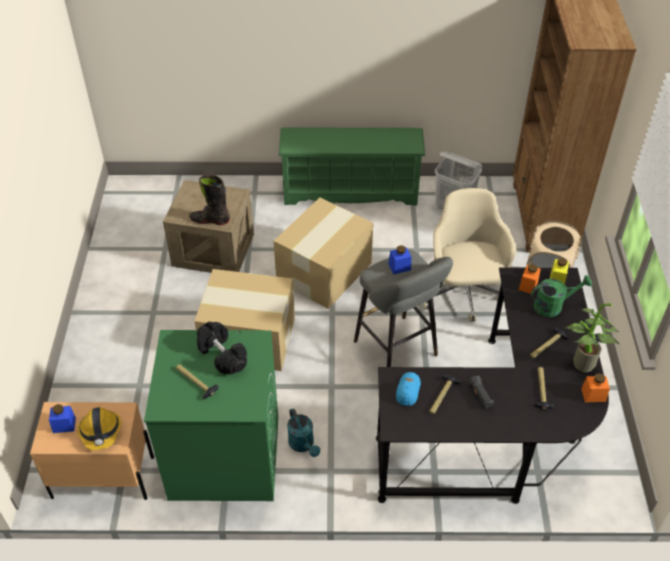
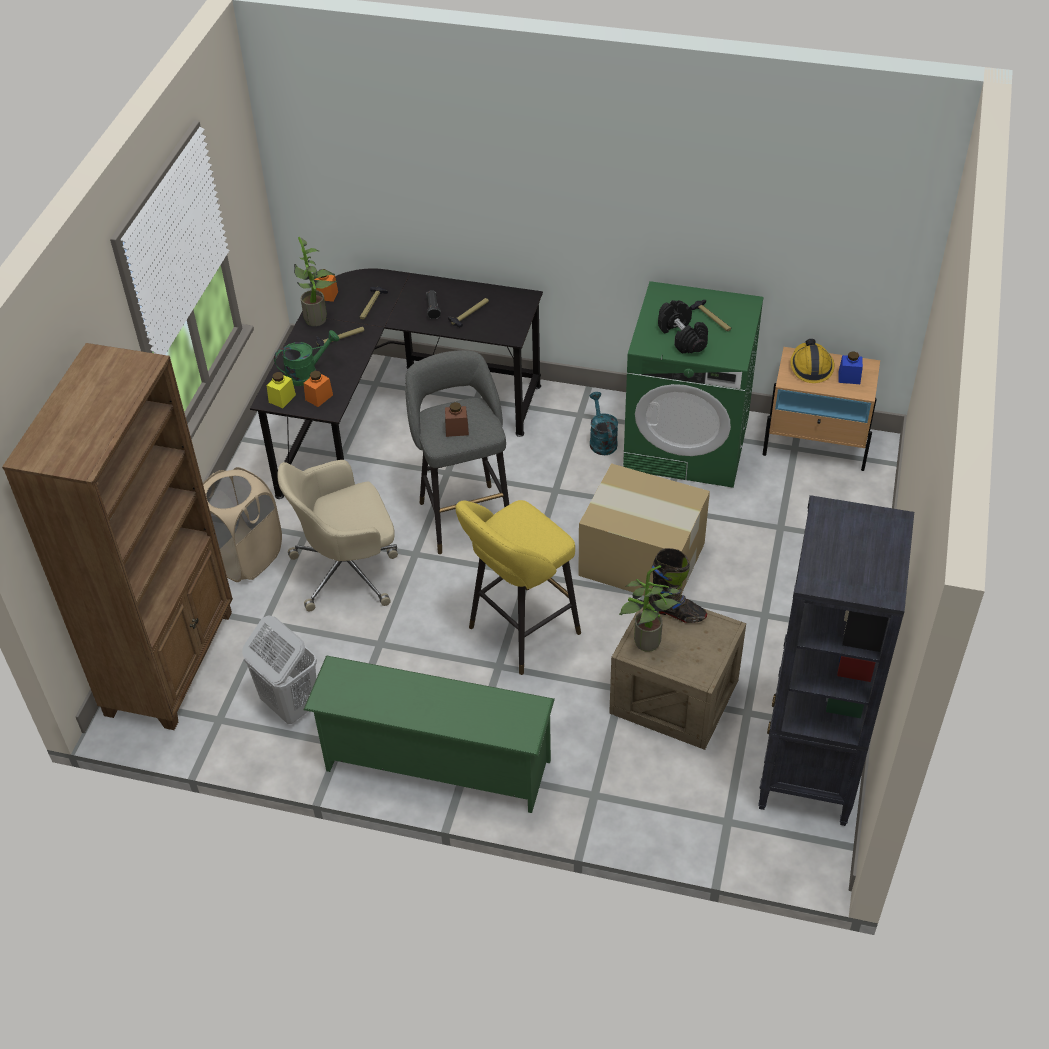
camera: 165 degrees left, 0 degrees up
cardboard box [274,198,373,309] -> yellow stool [455,500,581,675]
blue jar [389,245,411,274] -> brown jar [445,402,469,437]
blue cap [396,372,421,406] -> none
beige office chair [423,188,517,322] -> beige office chair turned 60 degrees clockwise [277,460,398,611]
green watering can [531,275,592,317] -> green watering can turned 150 degrees clockwise [274,330,339,386]
none -> potted plant [619,565,682,652]
none -> black bookcase [758,495,914,826]

